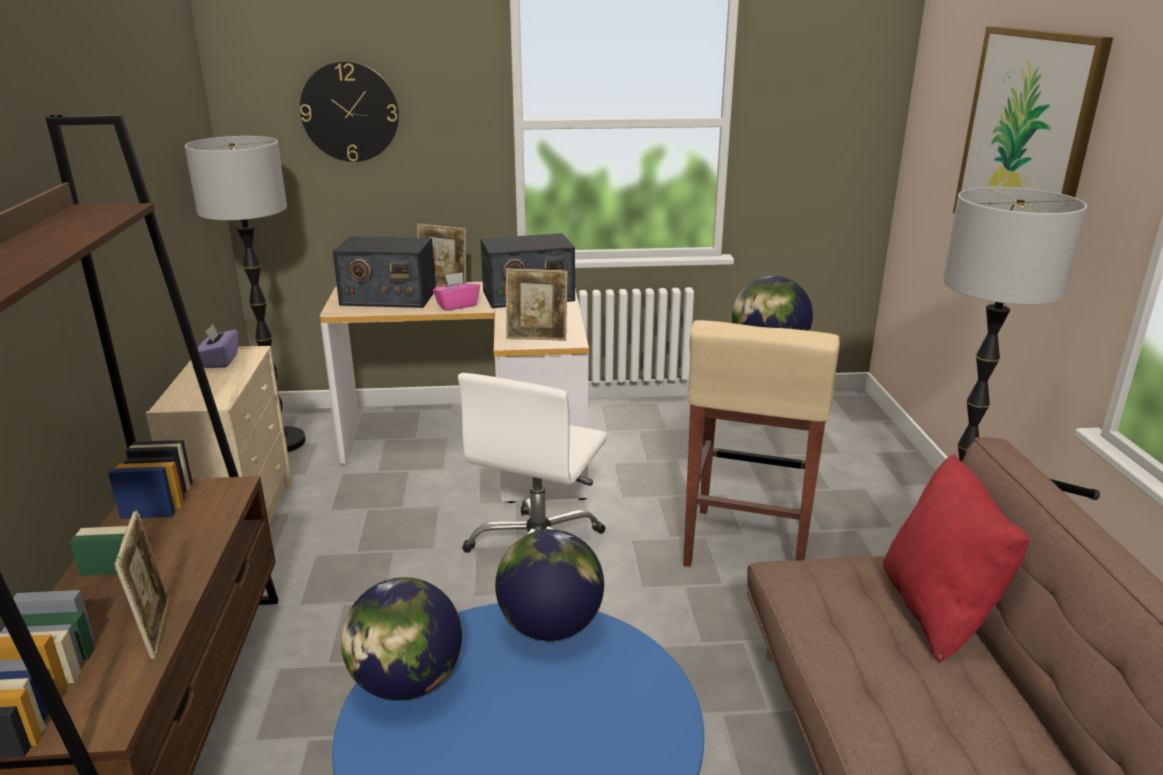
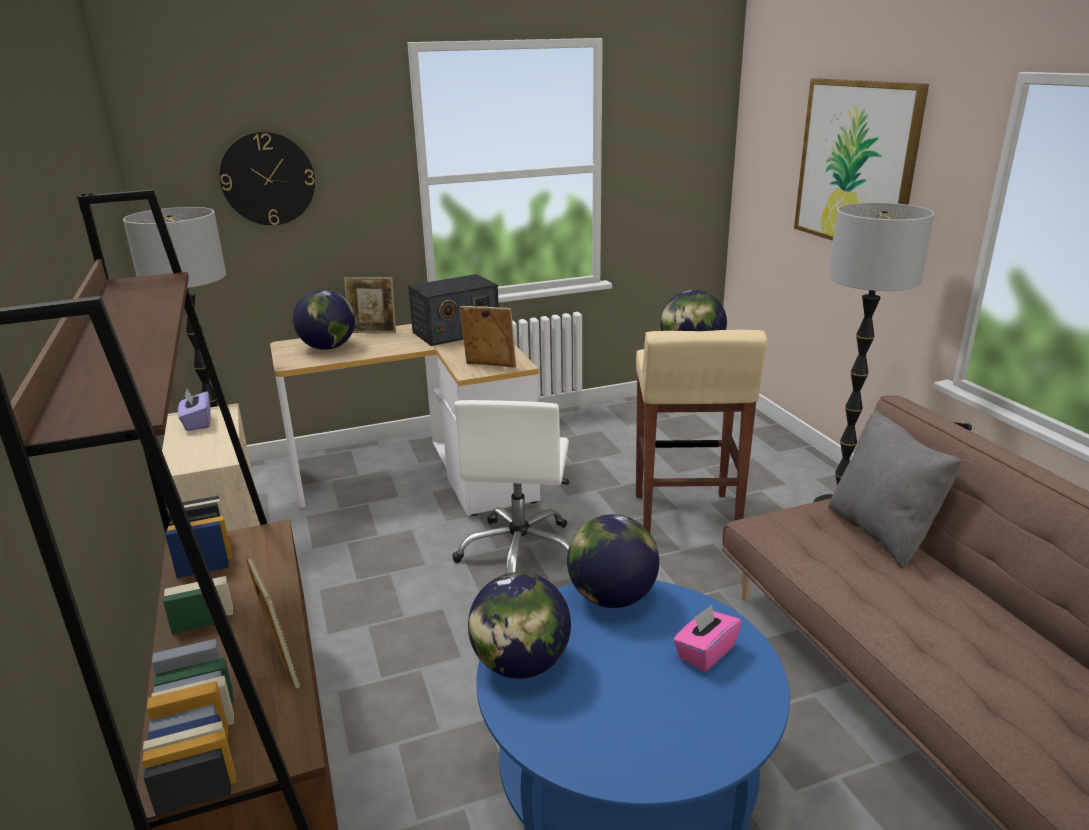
camera: 15 degrees left, 0 degrees up
radio [333,236,436,308] -> globe [293,289,355,350]
pink tissue box [433,272,480,311] -> pink tissue box moved to [673,605,741,672]
picture frame [506,268,568,341] -> picture frame turned 150 degrees counterclockwise [459,306,516,368]
red pillow [883,454,1030,663] -> grey pillow [828,410,961,569]

